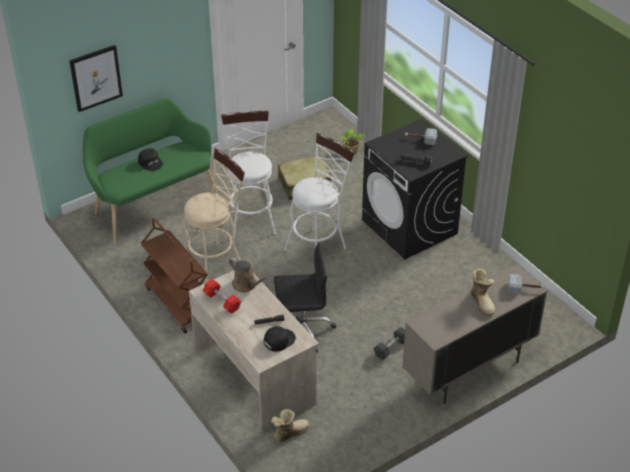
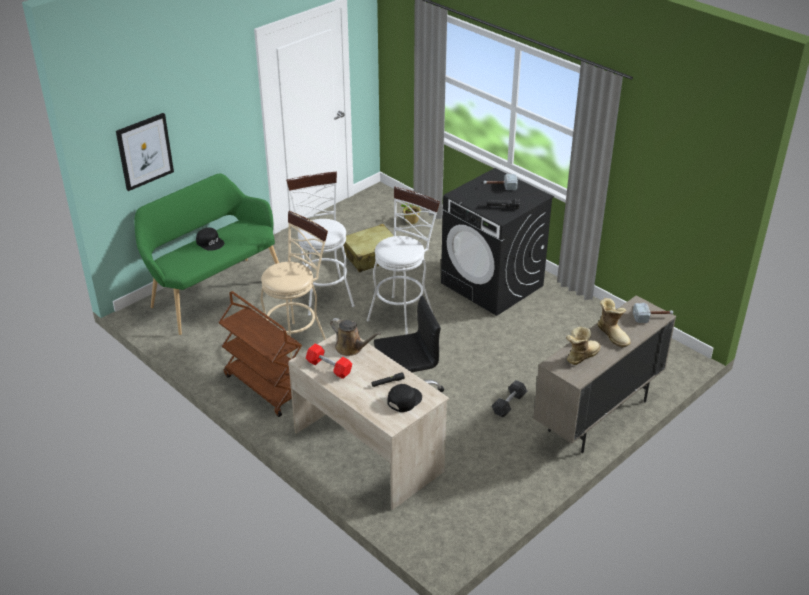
camera: 10 degrees left, 5 degrees down
boot [271,409,310,442] -> boot moved to [566,327,601,365]

